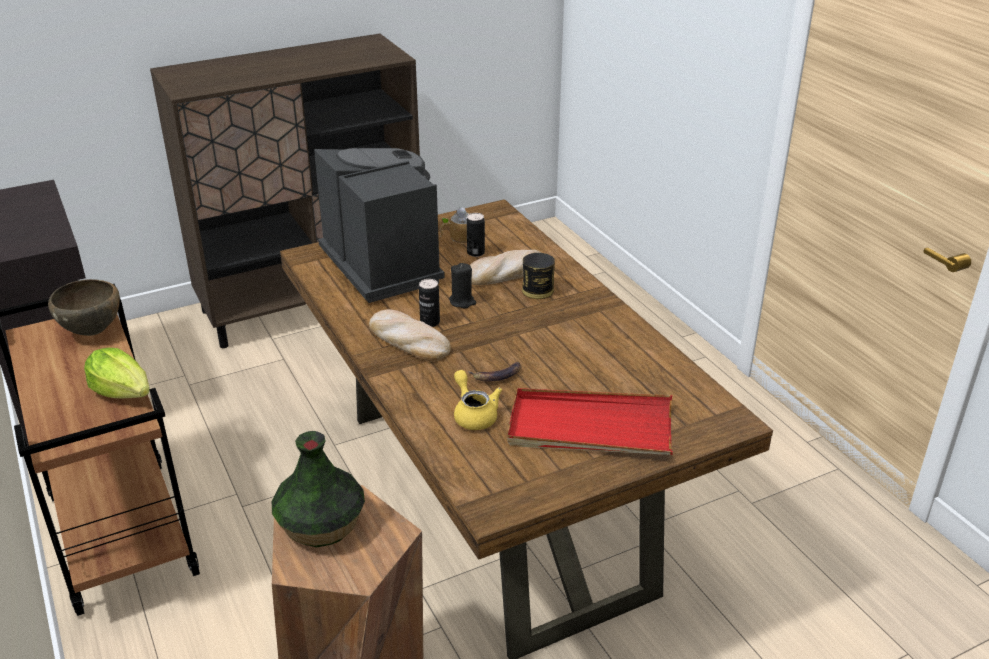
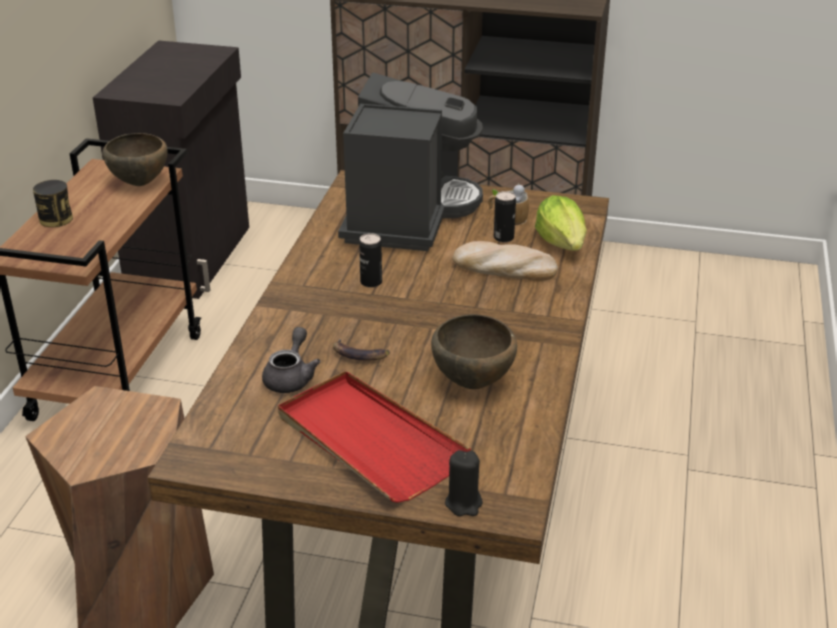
camera: 40 degrees right, 0 degrees up
lettuce [84,348,150,398] -> lettuce moved to [535,195,587,251]
vase [272,431,365,547] -> none
bread [369,309,451,361] -> none
black candle [449,263,476,309] -> black candle moved to [445,450,483,516]
yellow teapot [454,370,502,430] -> grey teapot [262,327,320,393]
can [522,253,555,299] -> can moved to [33,180,73,227]
none -> brown bowl [431,314,517,389]

